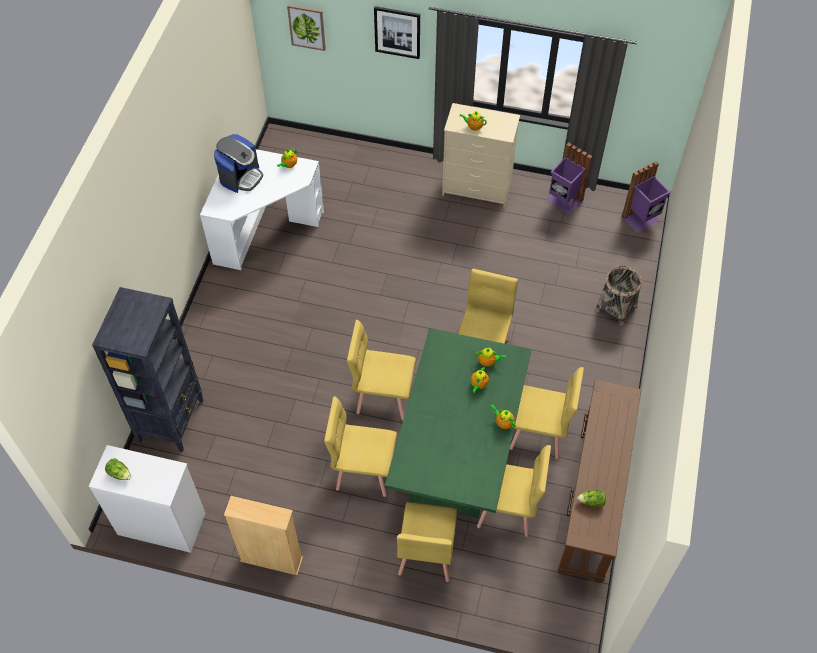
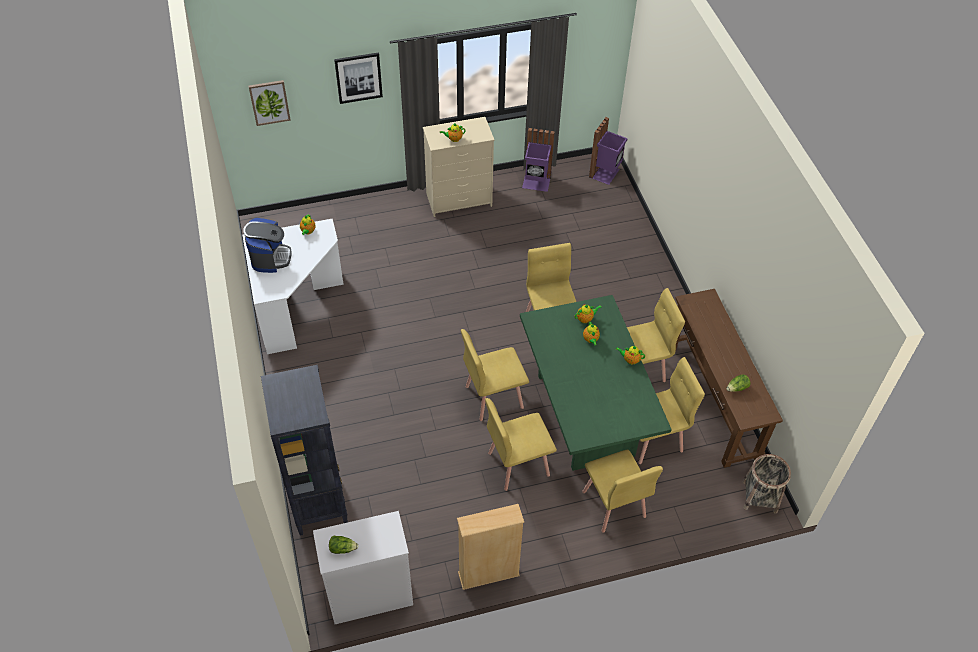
camera: 30 degrees left, 5 degrees down
basket [595,266,642,326] -> basket moved to [743,454,791,514]

